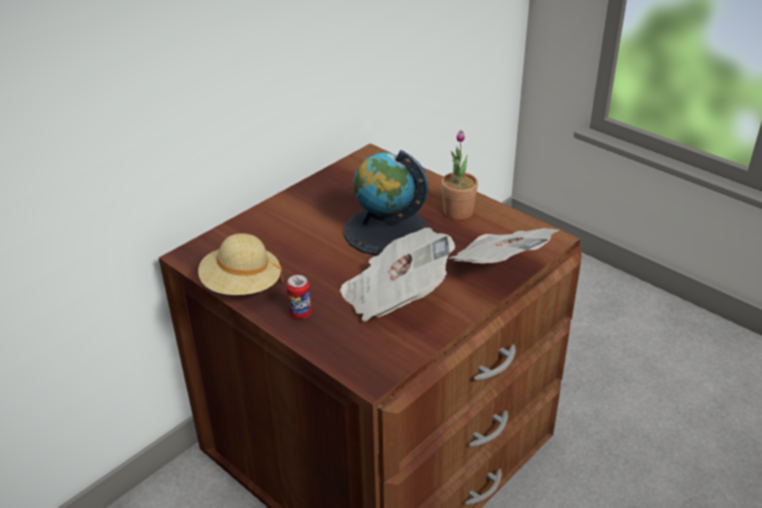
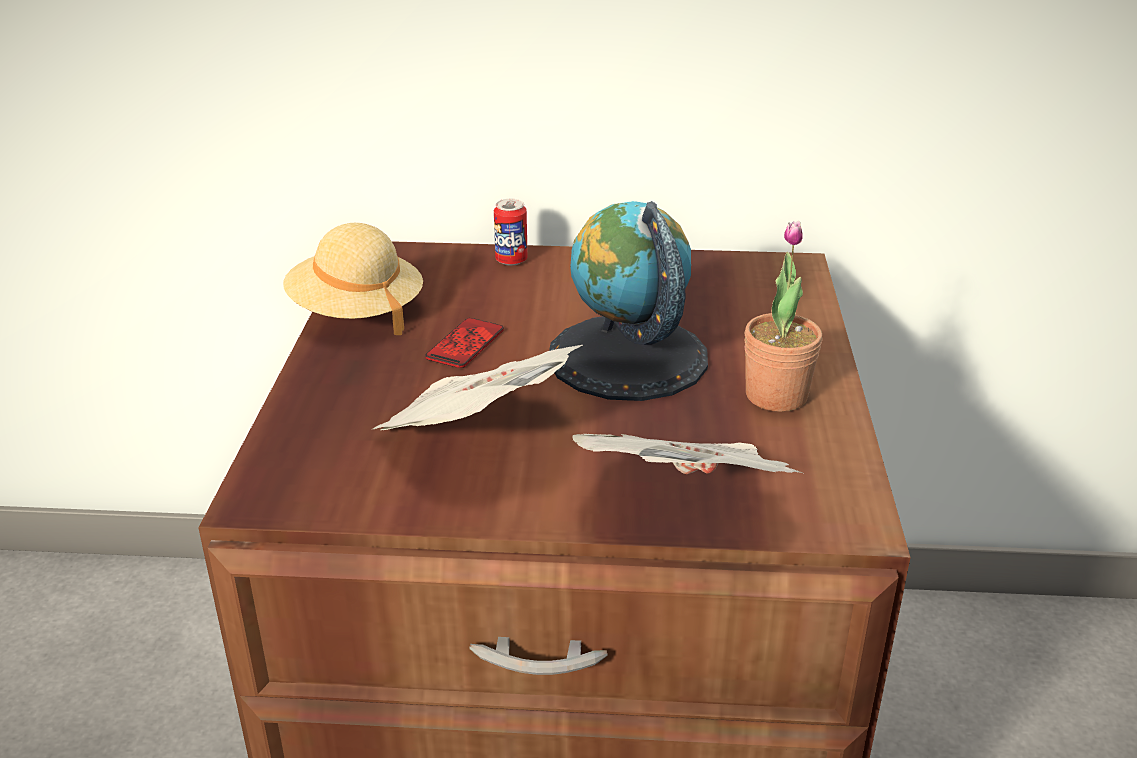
camera: 50 degrees right, 5 degrees down
can [286,275,311,319] -> can moved to [494,199,528,266]
none -> phone [425,318,504,368]

